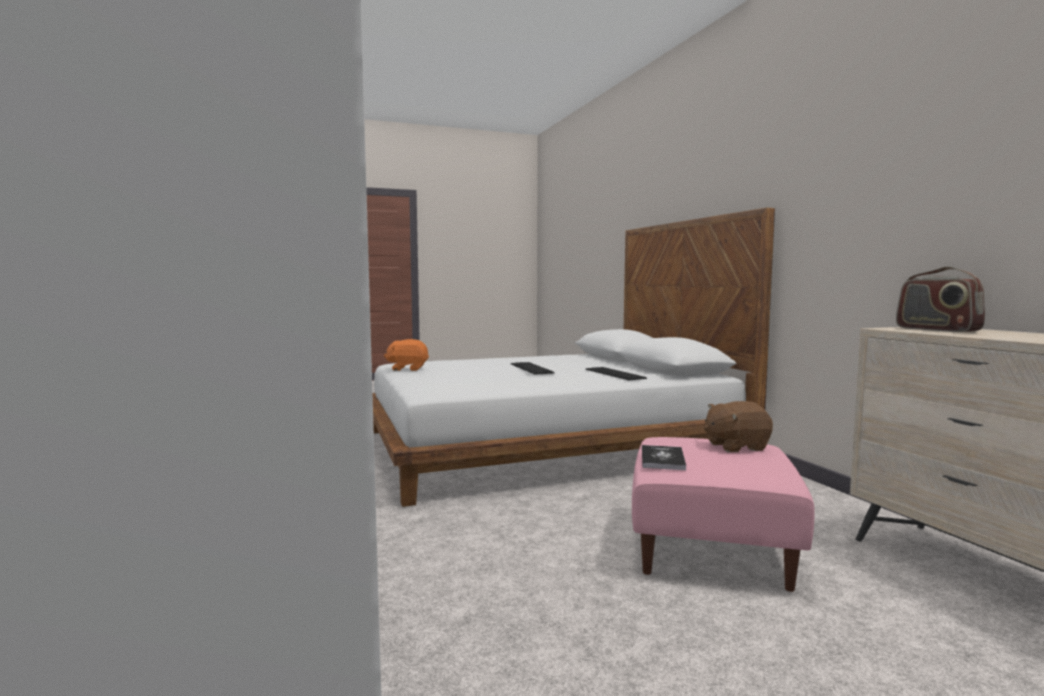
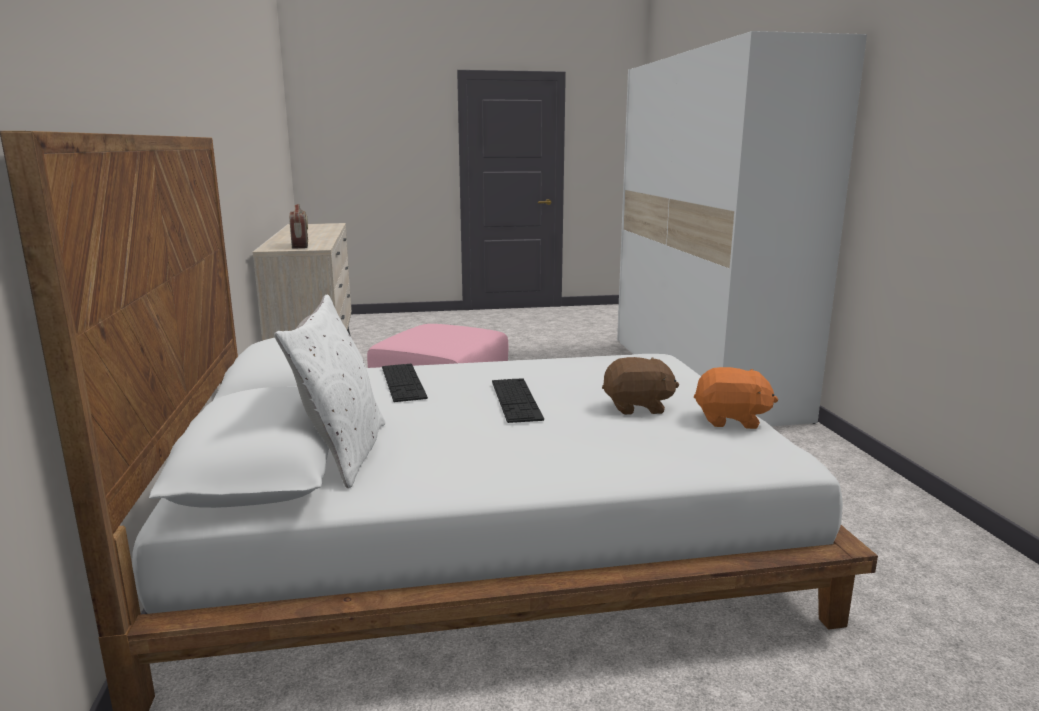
camera: 170 degrees left, 10 degrees up
book [642,445,686,470] -> none
brown plush toy [704,401,773,452] -> brown plush toy moved to [602,357,679,415]
none -> white pillow [274,295,385,488]

